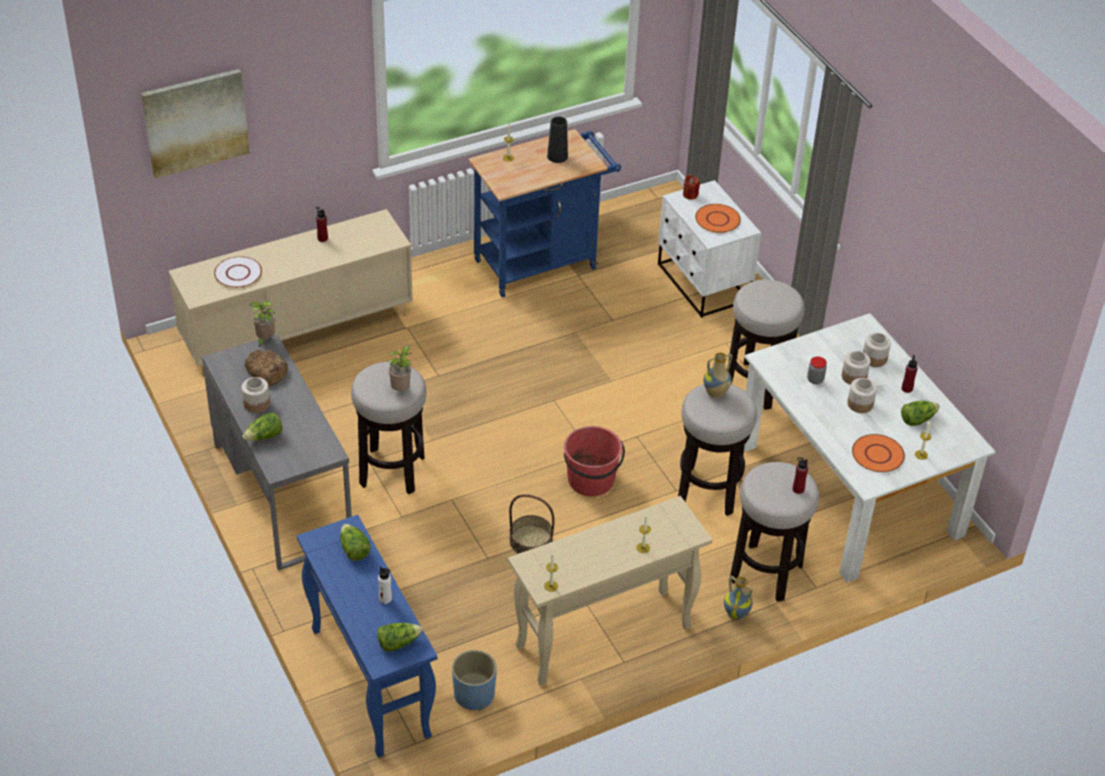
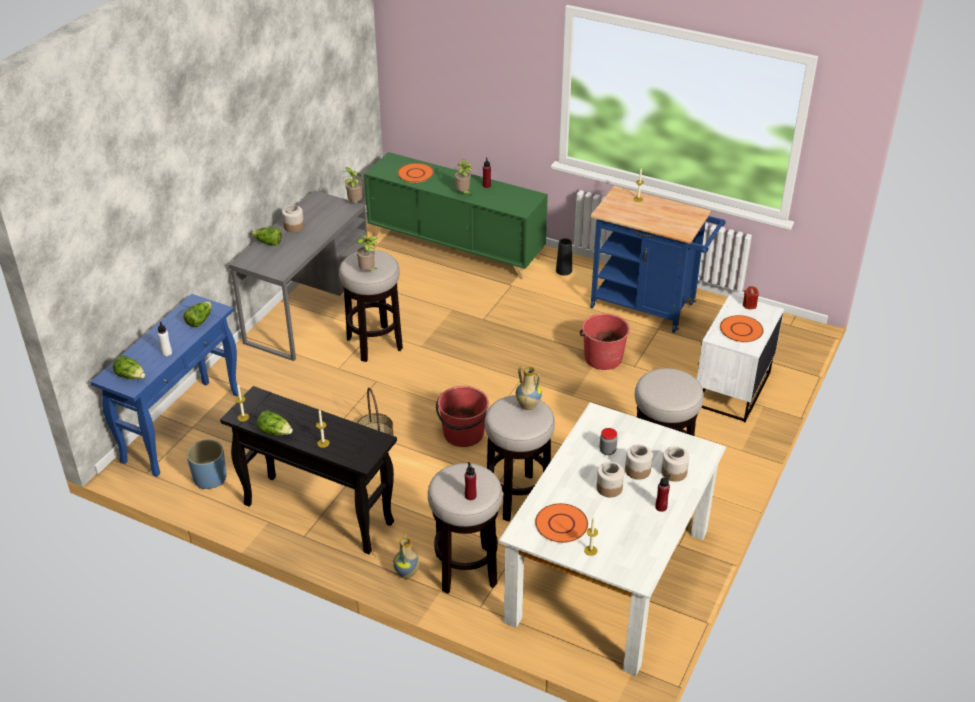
camera: 55 degrees right, 5 degrees down
picture [141,69,250,178] -> none
beige cabinet [169,209,413,377] -> green cabinet [364,152,548,280]
white plate [214,256,262,288] -> orange plate [398,163,434,183]
bread [245,350,288,387] -> none
beige console table [508,496,713,686] -> black console table [220,386,397,554]
black vase [547,116,568,163] -> black vase moved to [556,238,572,276]
lettuce [901,401,939,426] -> lettuce moved to [257,410,293,435]
none -> potted plant [455,159,472,196]
none -> red bucket [580,313,630,370]

